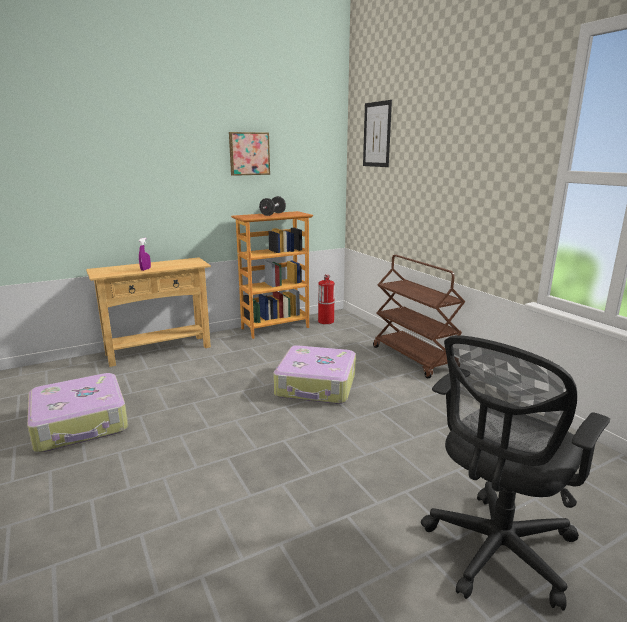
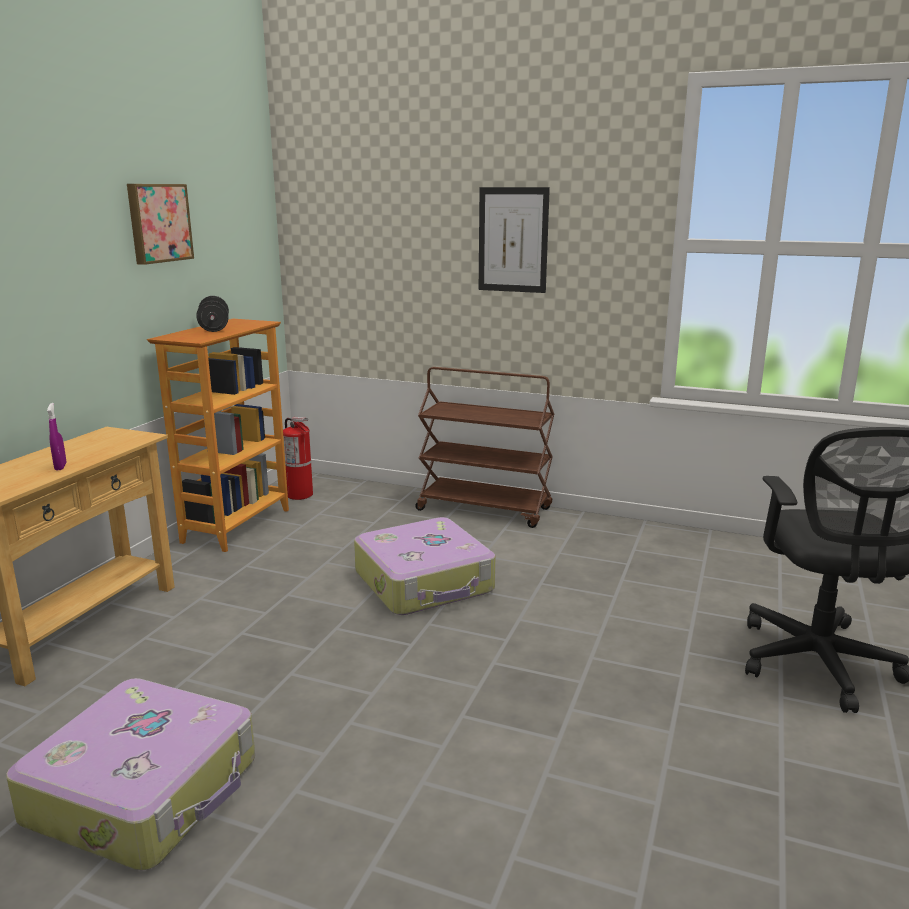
camera: 40 degrees left, 0 degrees up
picture [363,100,392,167] -> picture moved to [479,187,550,293]

